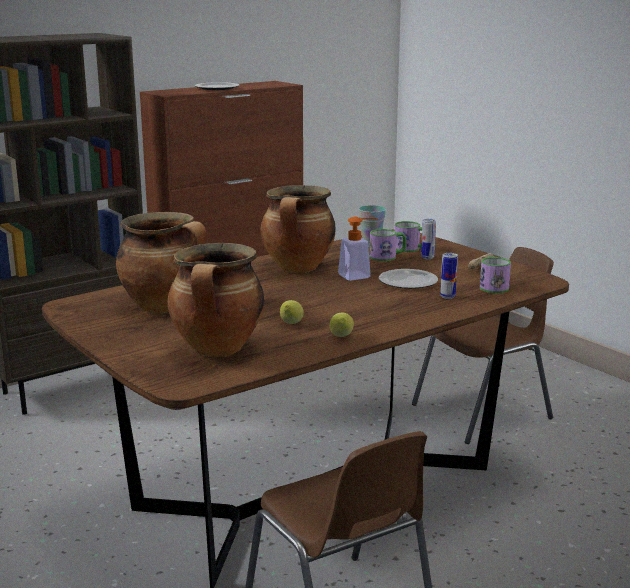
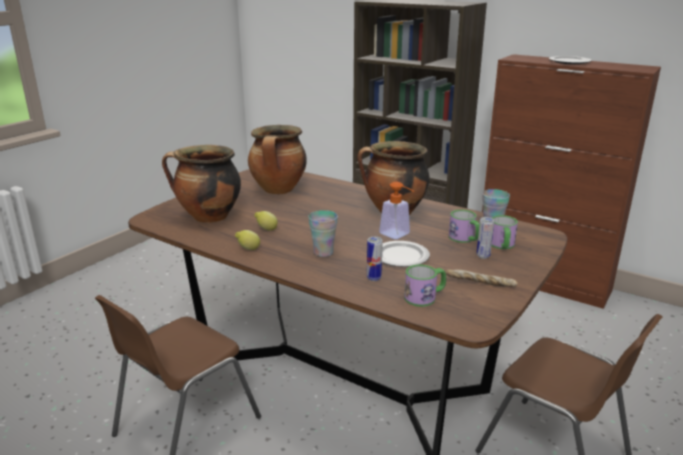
camera: 70 degrees right, 5 degrees up
none -> cup [308,210,338,257]

